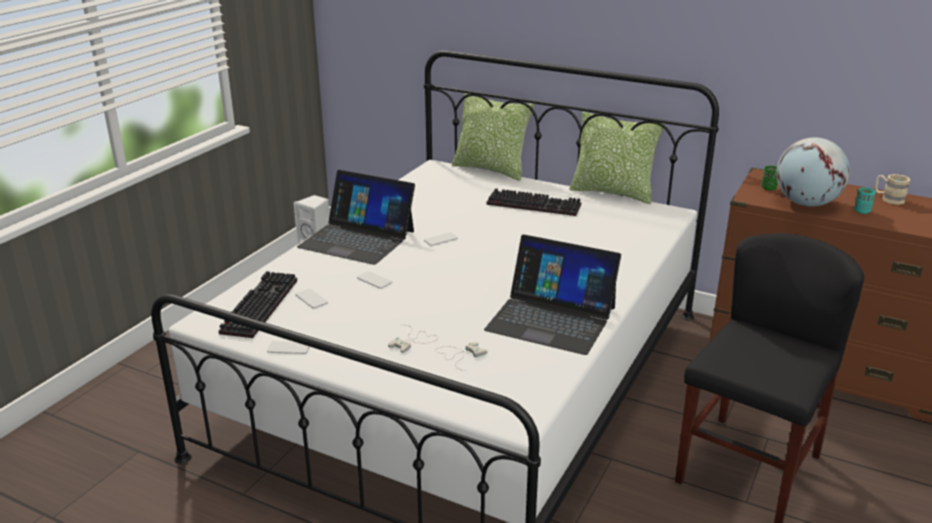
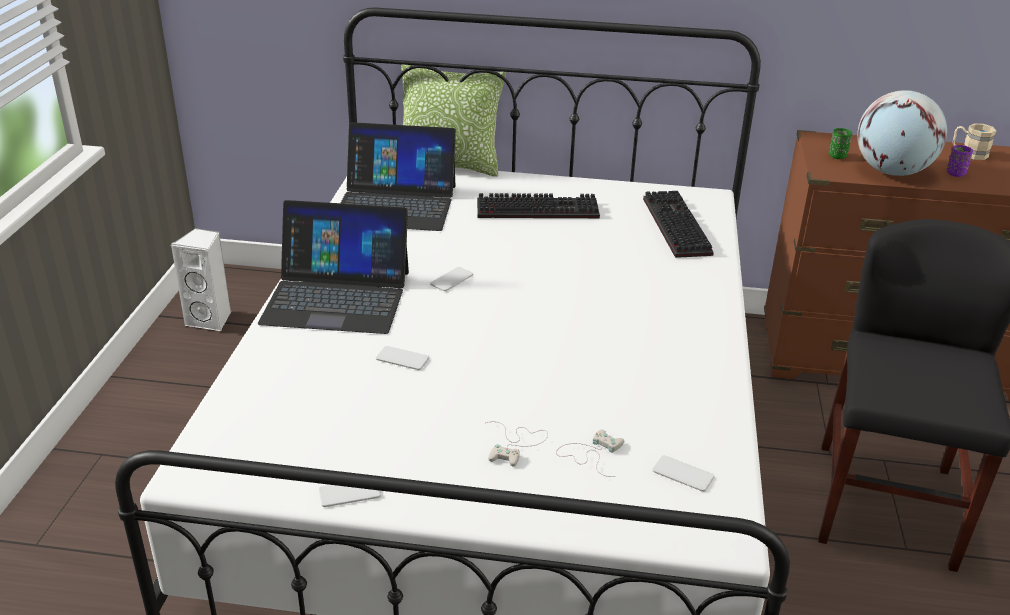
camera: 20 degrees left, 5 degrees up
keyboard [218,271,297,338] -> keyboard moved to [643,191,714,258]
phone [296,289,328,309] -> phone moved to [652,455,715,492]
laptop [484,235,621,355] -> laptop moved to [341,122,456,231]
pillow [569,111,664,204] -> none
turquoise cup [854,187,876,214] -> purple cup [947,145,973,177]

